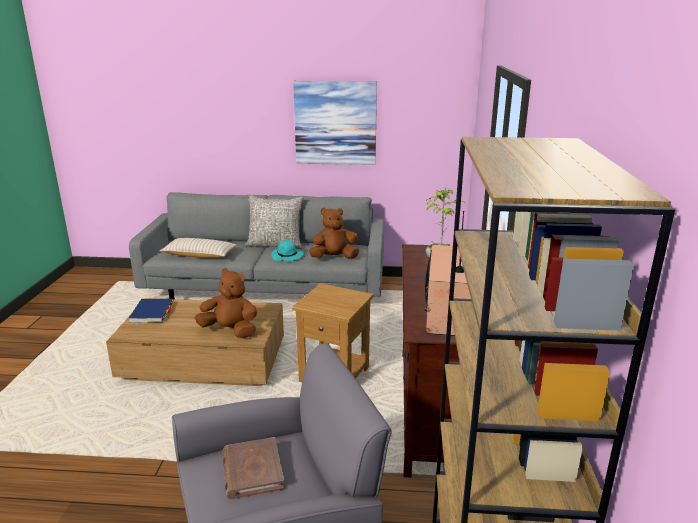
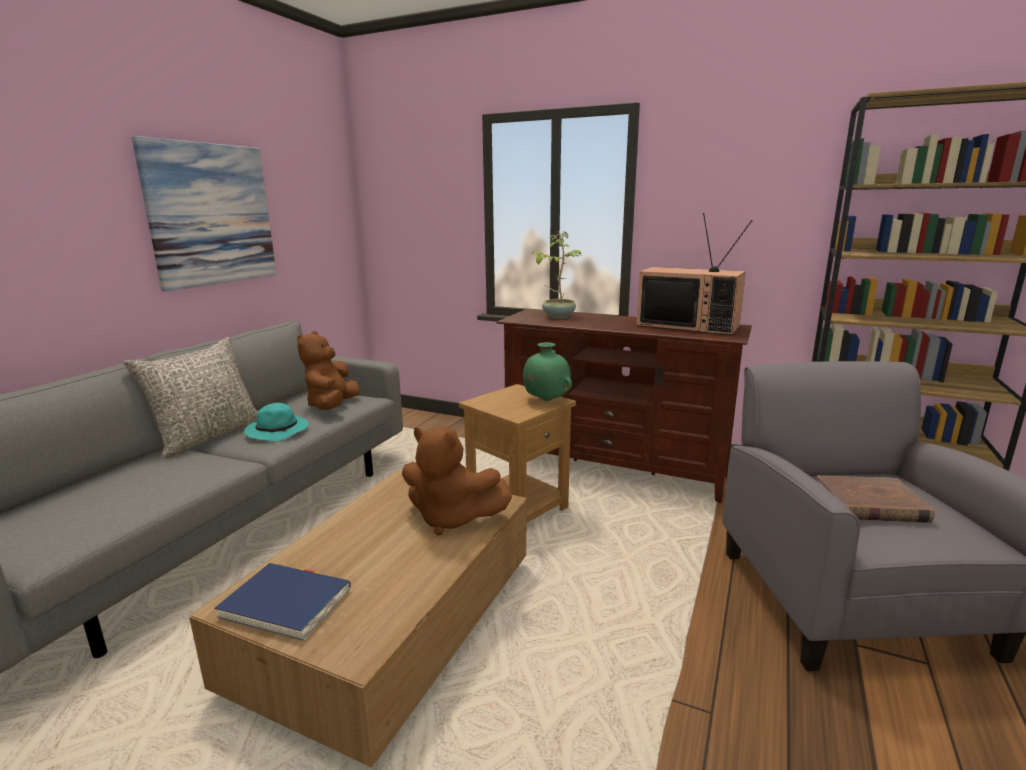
camera: 70 degrees left, 5 degrees down
beige pillow [160,238,237,258] -> none
brown plush toy [194,268,257,338] -> brown plush toy turned 105 degrees counterclockwise [402,427,512,536]
none -> green vase [523,342,572,401]

